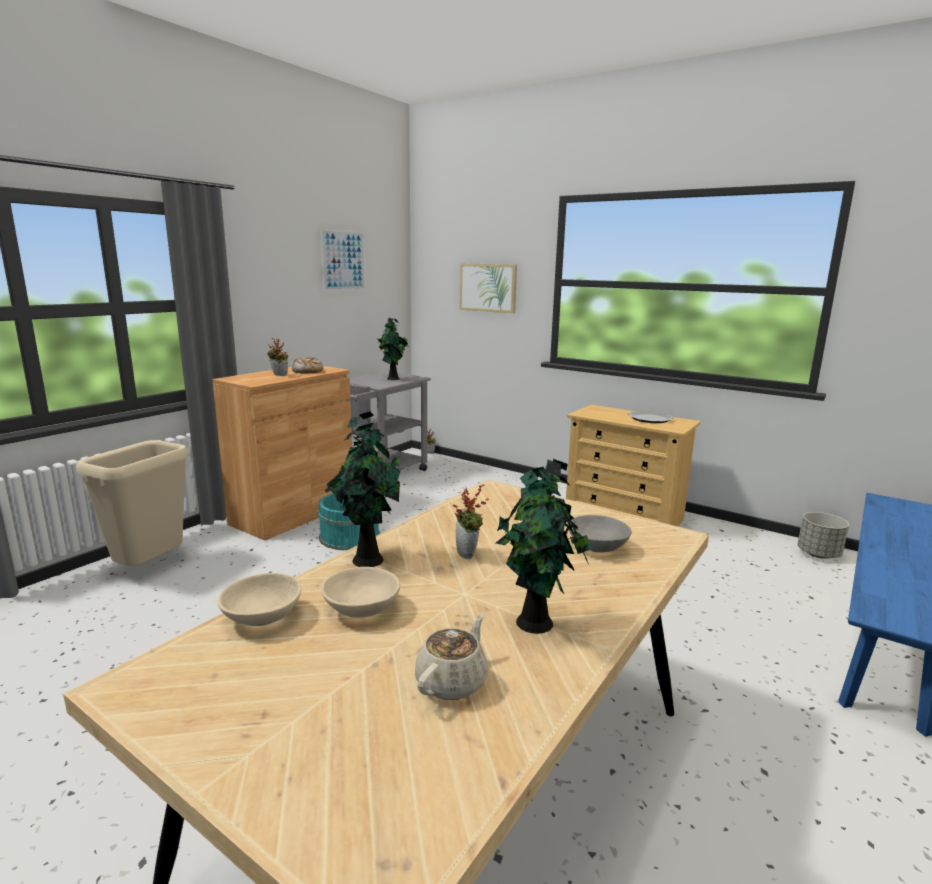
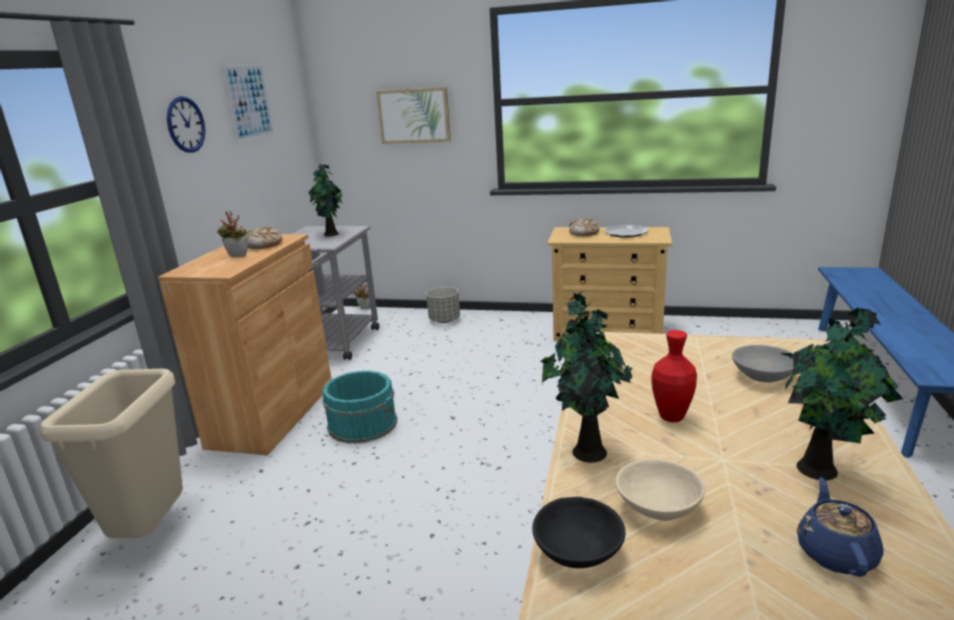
camera: 20 degrees left, 5 degrees up
beige bowl [217,573,301,626] -> black bowl [532,497,625,568]
beige teapot [415,614,488,700] -> blue teapot [797,477,883,577]
potted plant [453,484,489,559] -> red vase [651,330,697,422]
grey planter [798,512,849,559] -> grey planter moved to [426,287,460,323]
none -> wall clock [167,96,205,153]
none -> bread [569,219,599,236]

